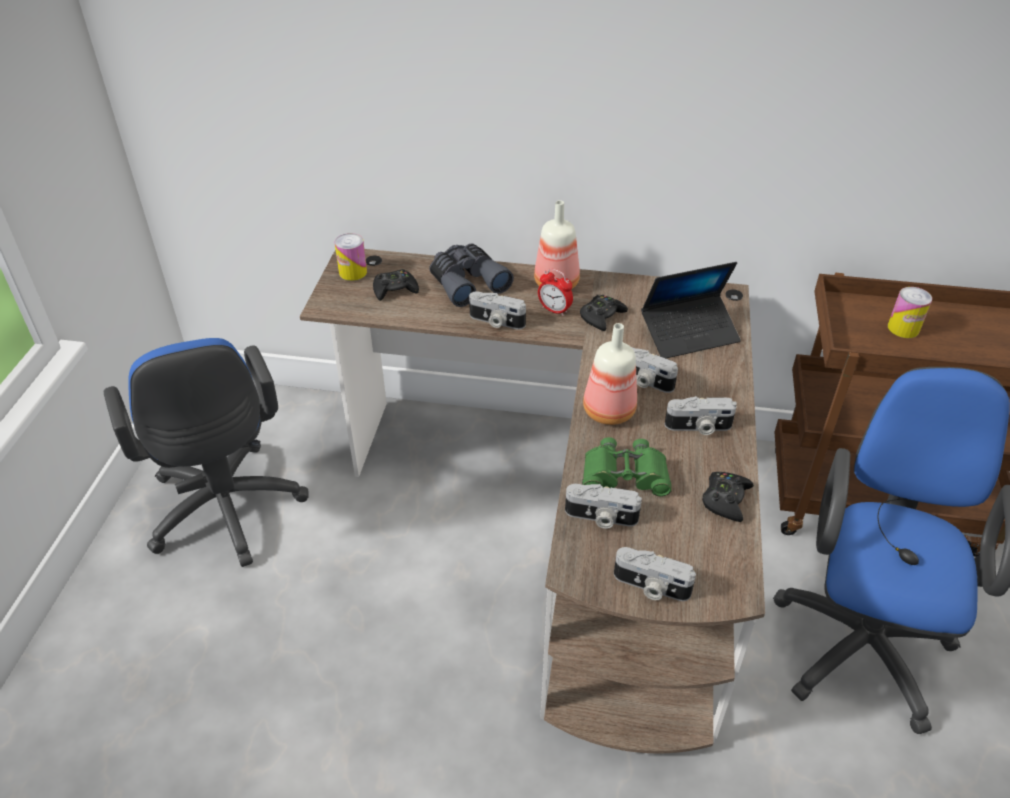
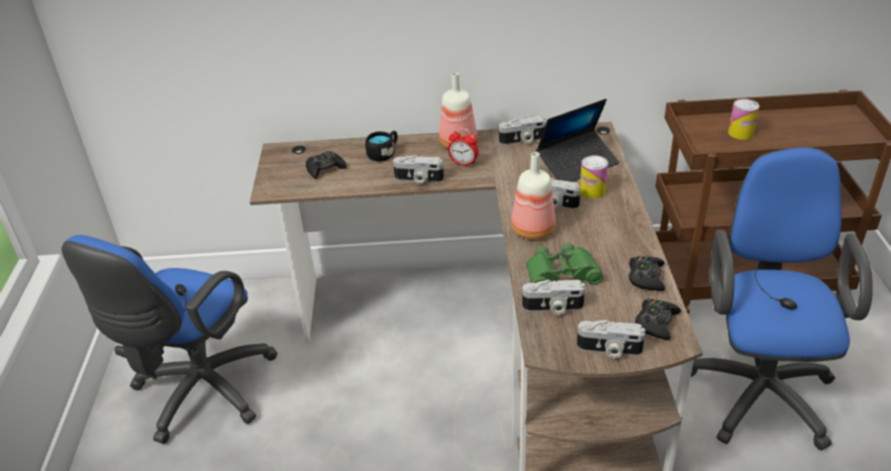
camera: 10 degrees left, 5 degrees down
blue office chair [104,338,308,567] -> blue office chair turned 60 degrees clockwise [62,235,278,444]
can [335,233,367,281] -> can moved to [580,155,608,199]
grey binoculars [429,243,514,307] -> black mug [365,131,398,162]
black game controller [580,295,628,331] -> black game controller moved to [635,299,681,340]
camera [665,396,737,435] -> camera moved to [499,116,546,145]

